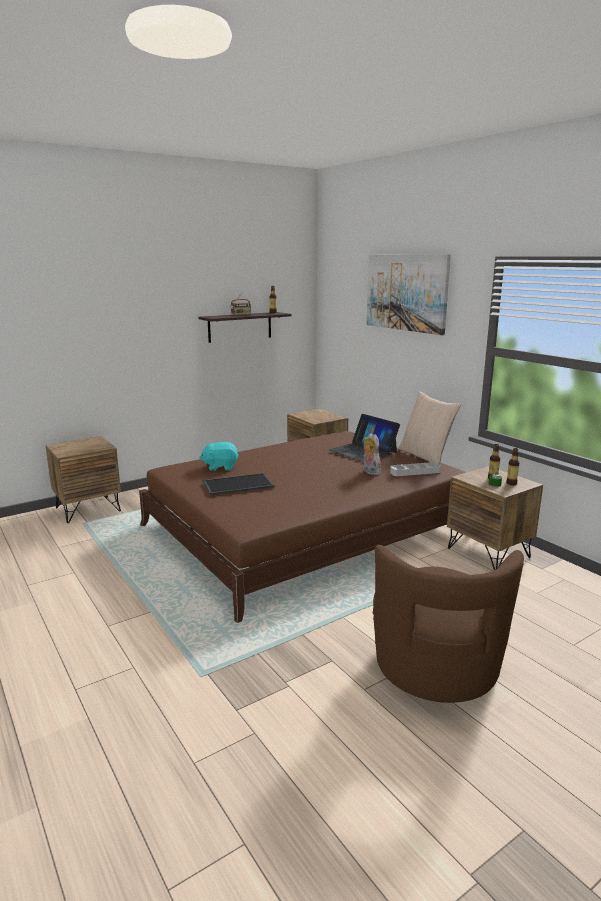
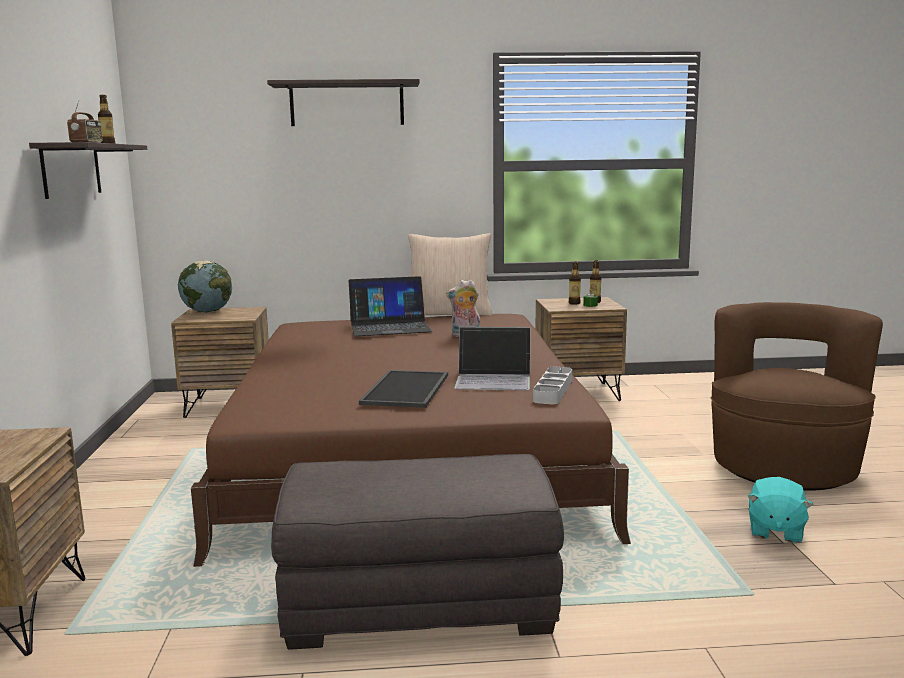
camera: 60 degrees left, 5 degrees down
turquoise plush toy [199,442,239,471] -> turquoise plush toy moved to [747,477,813,543]
picture [367,254,451,335] -> shelf [267,79,420,126]
brown armchair [373,545,524,703] -> brown armchair turned 105 degrees counterclockwise [711,302,883,491]
grey tray [390,462,441,476] -> grey tray moved to [533,366,572,404]
none -> globe [178,261,232,313]
none -> grey ottoman [271,454,564,650]
none -> laptop [454,327,531,390]

